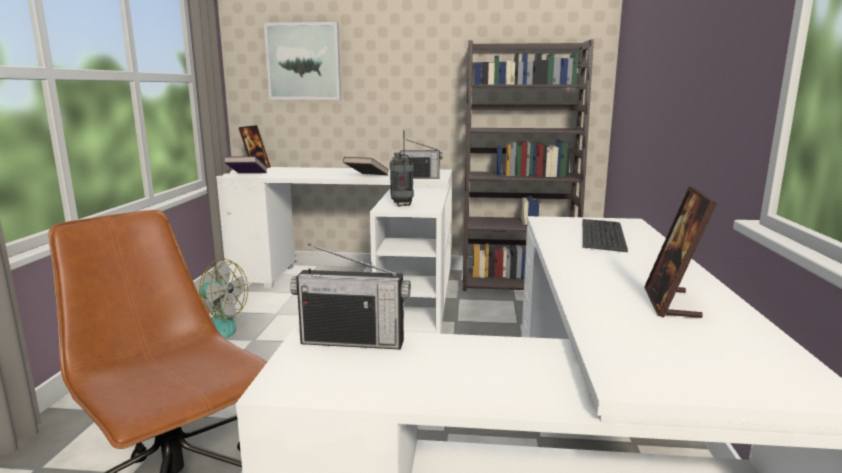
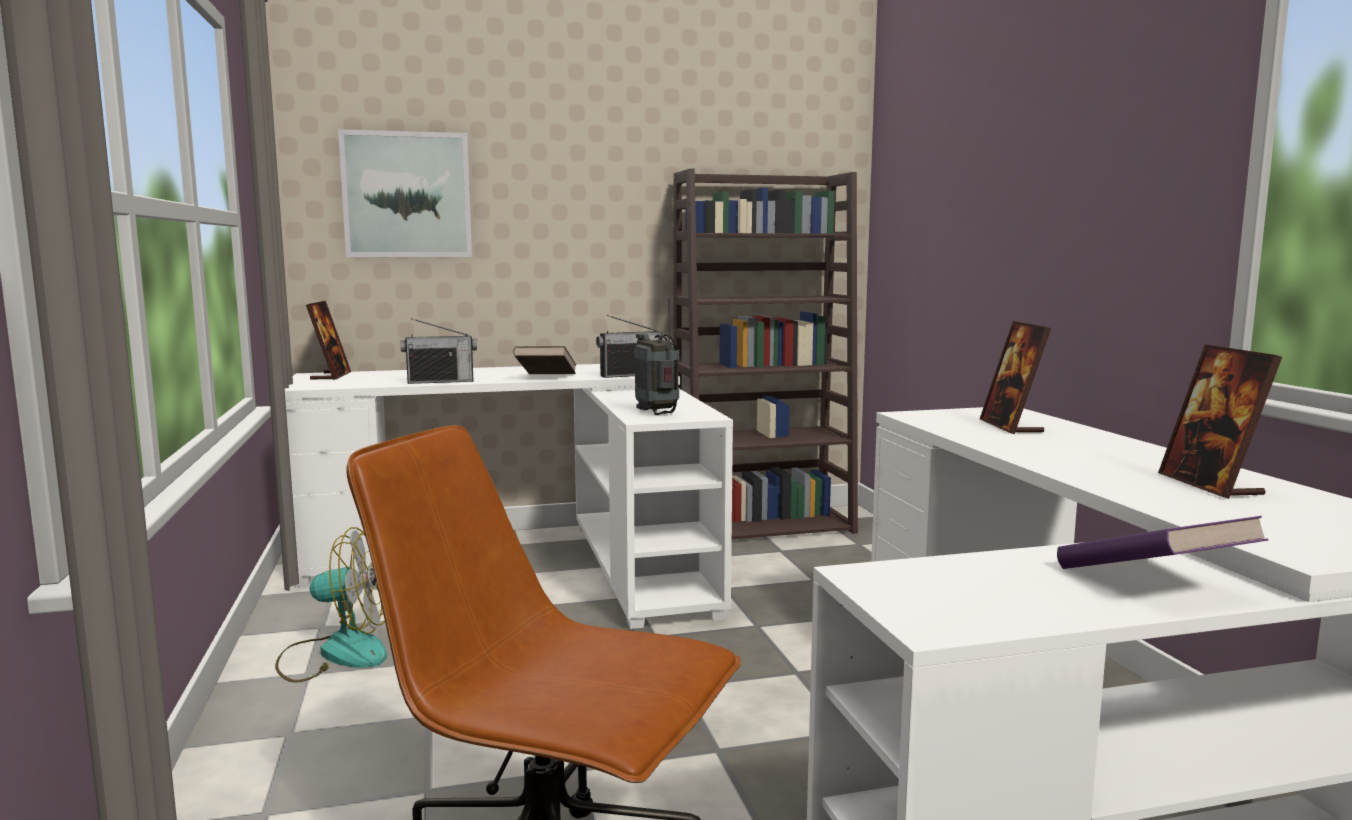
camera: 20 degrees left, 5 degrees down
purple book [224,156,267,173] -> purple book moved to [1057,516,1268,569]
radio [290,243,411,349] -> radio moved to [401,318,477,384]
keyboard [583,219,628,252] -> picture frame [980,321,1051,434]

